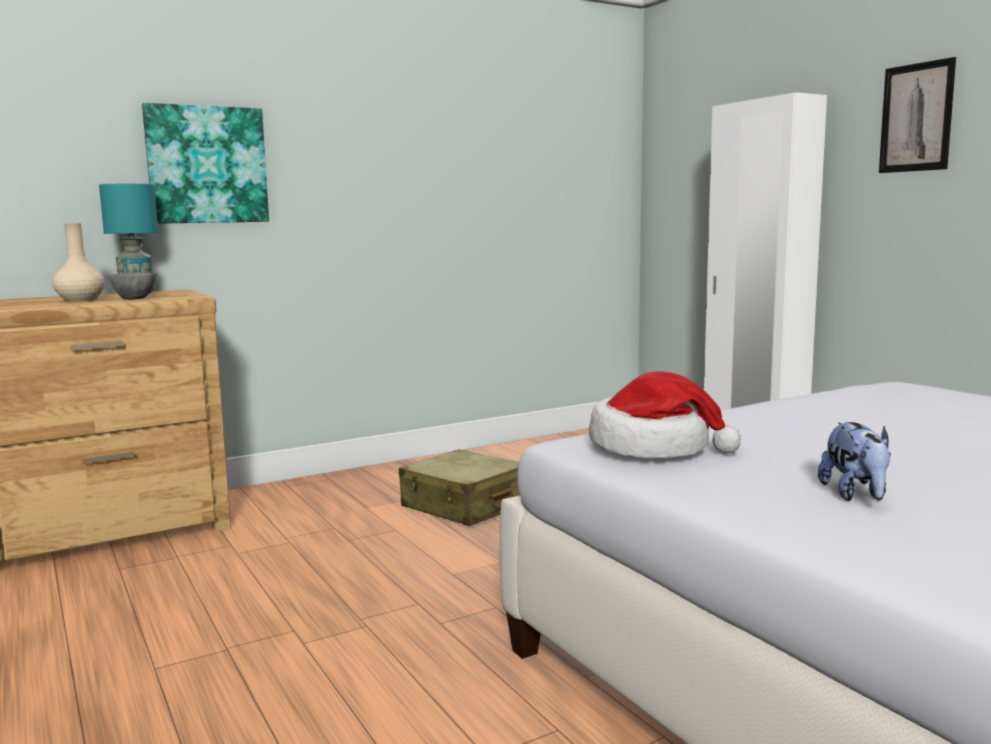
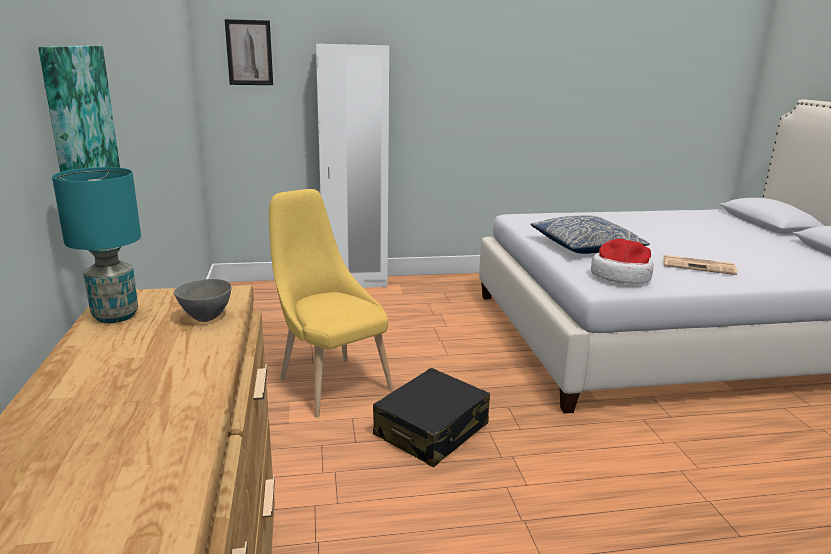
camera: 70 degrees left, 10 degrees up
beige vase [52,223,105,302] -> none
beige suitcase [399,449,520,526] -> yellow chair [269,189,393,418]
plush toy [818,422,891,501] -> newspaper [663,255,737,275]
picture [879,57,956,173] -> picture moved to [225,19,273,85]
none -> black suitcase [373,368,490,467]
none -> pillow [530,216,650,254]

